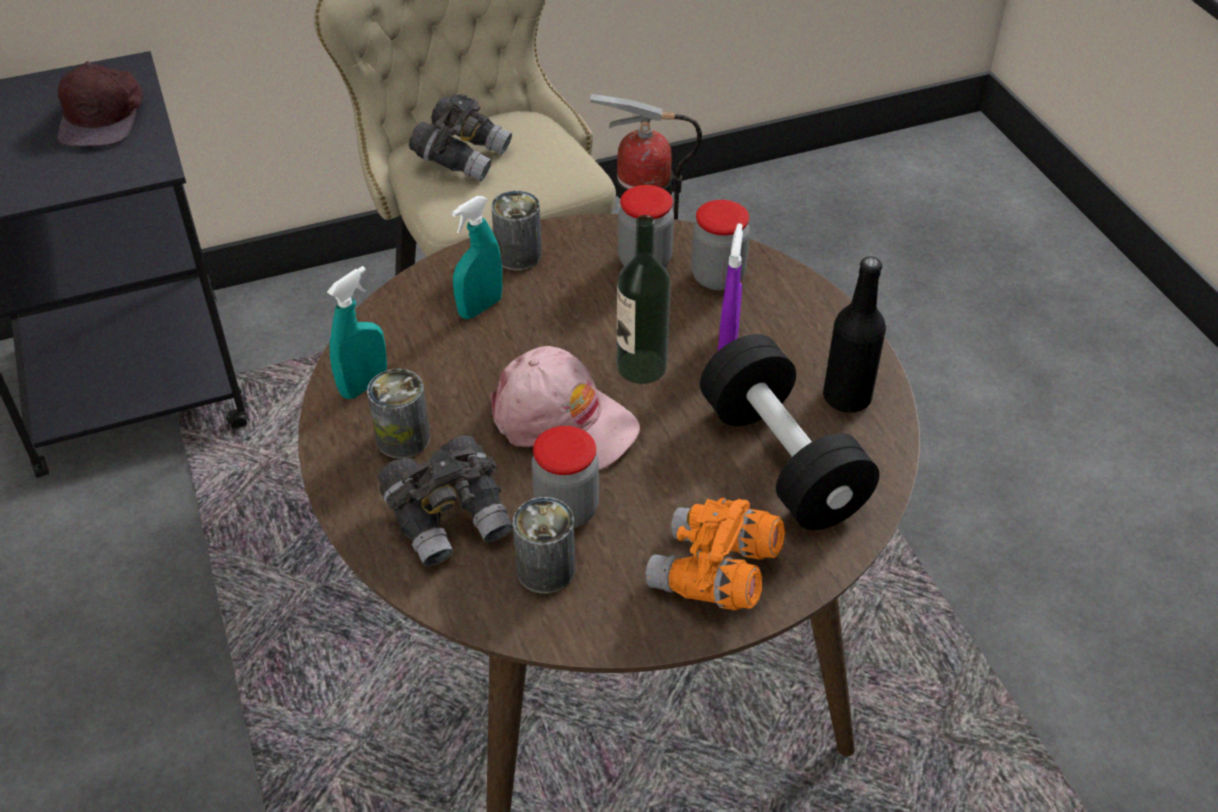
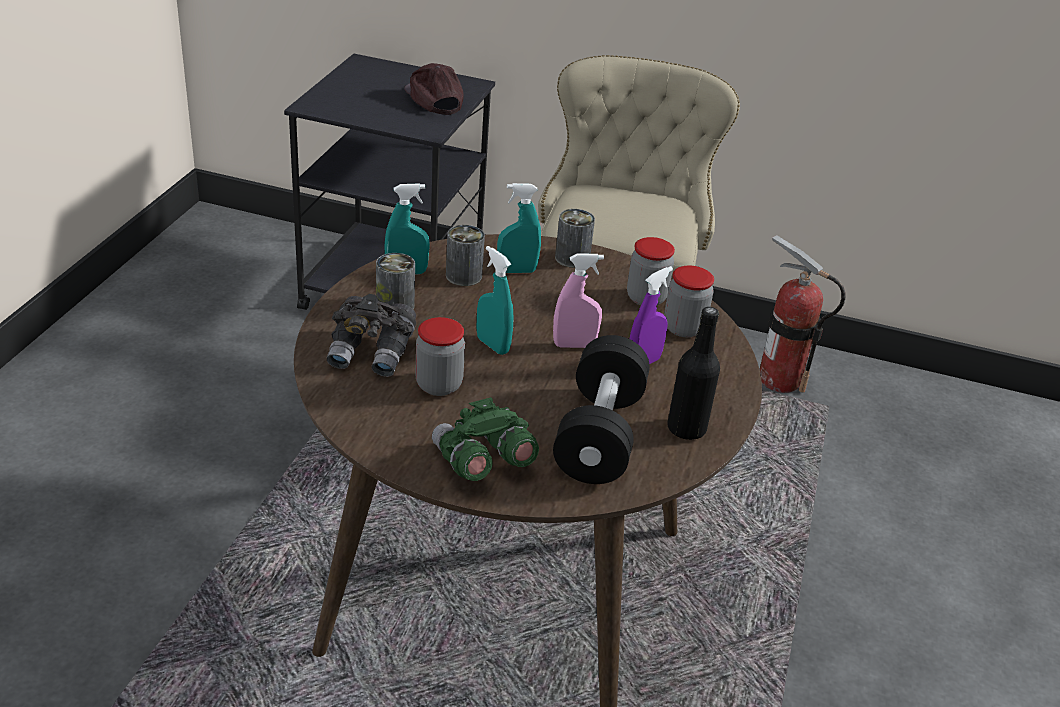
camera: 35 degrees right, 10 degrees down
brown cap [57,61,143,146] -> brown cap turned 120 degrees clockwise [404,63,464,115]
grey binoculars [409,94,512,181] -> none
pink cap [490,346,640,470] -> turquoise spray bottle [477,246,514,355]
can [513,497,575,594] -> can moved to [446,225,485,286]
bottle [617,215,671,384] -> pink spray bottle [553,254,604,348]
orange binoculars [646,498,785,611] -> green binoculars [432,397,539,481]

